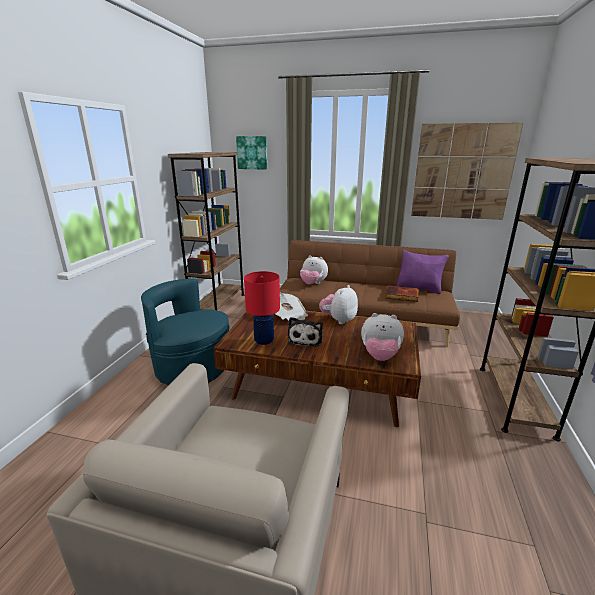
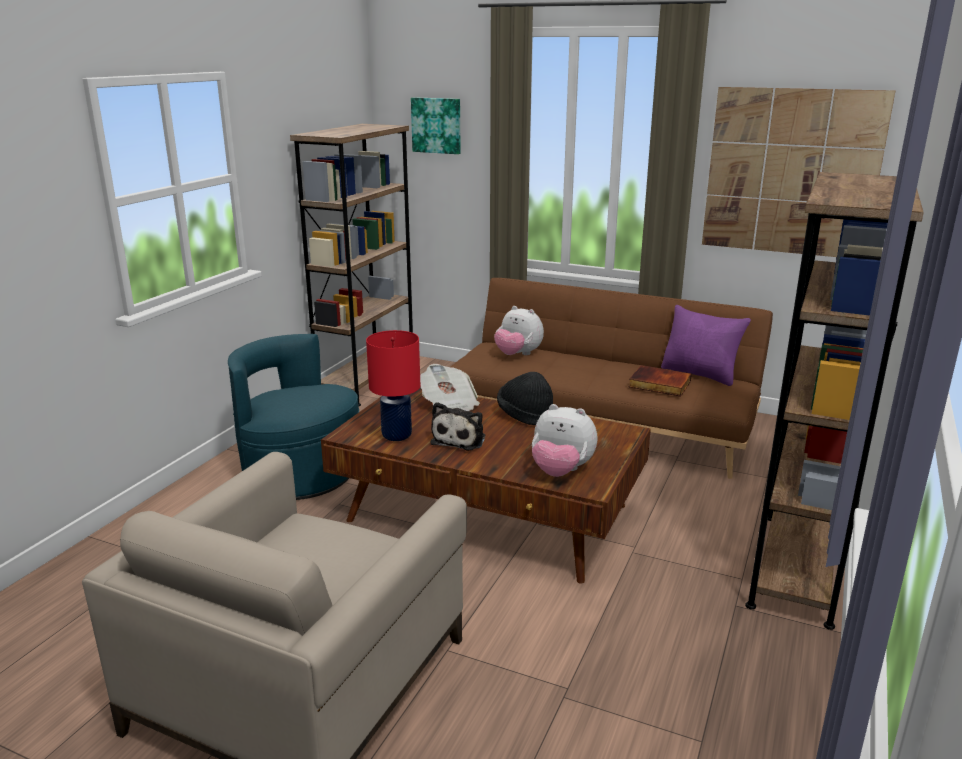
camera: 10 degrees right, 0 degrees up
plush toy [319,285,358,325] -> black hat [497,372,553,425]

